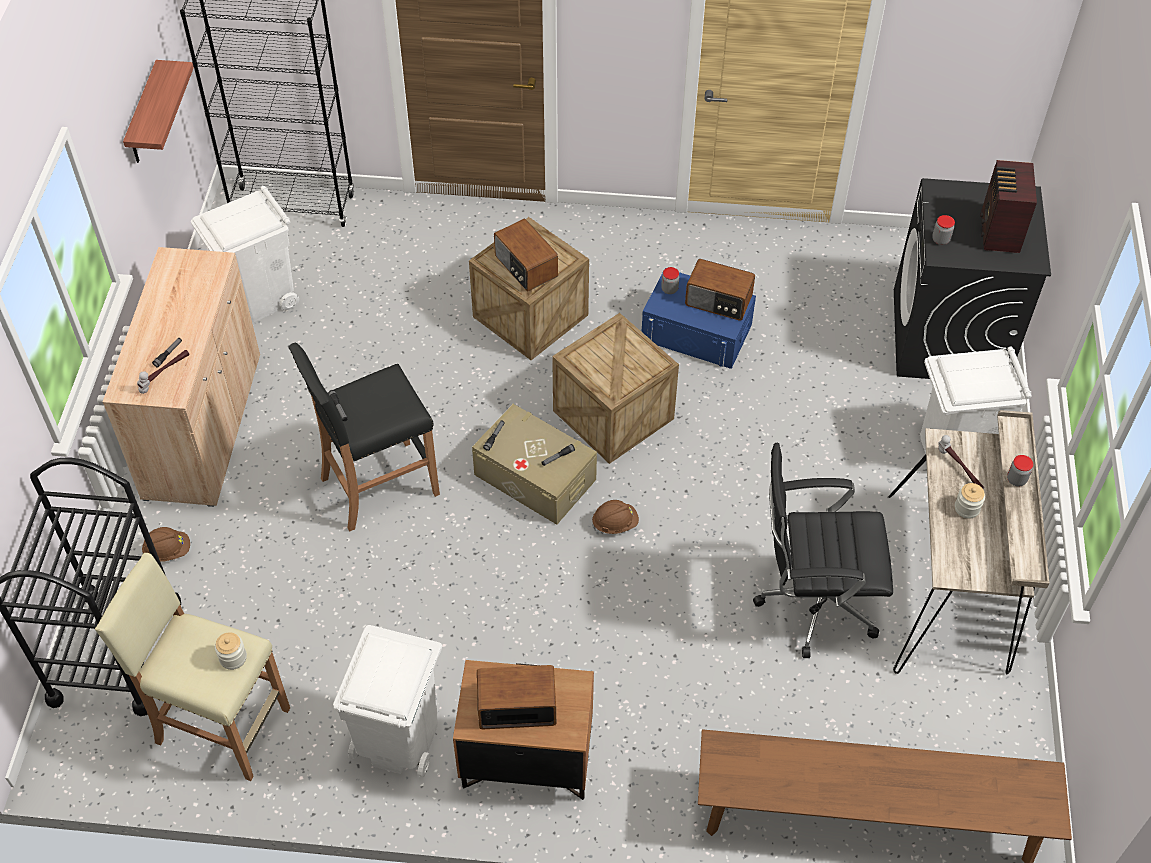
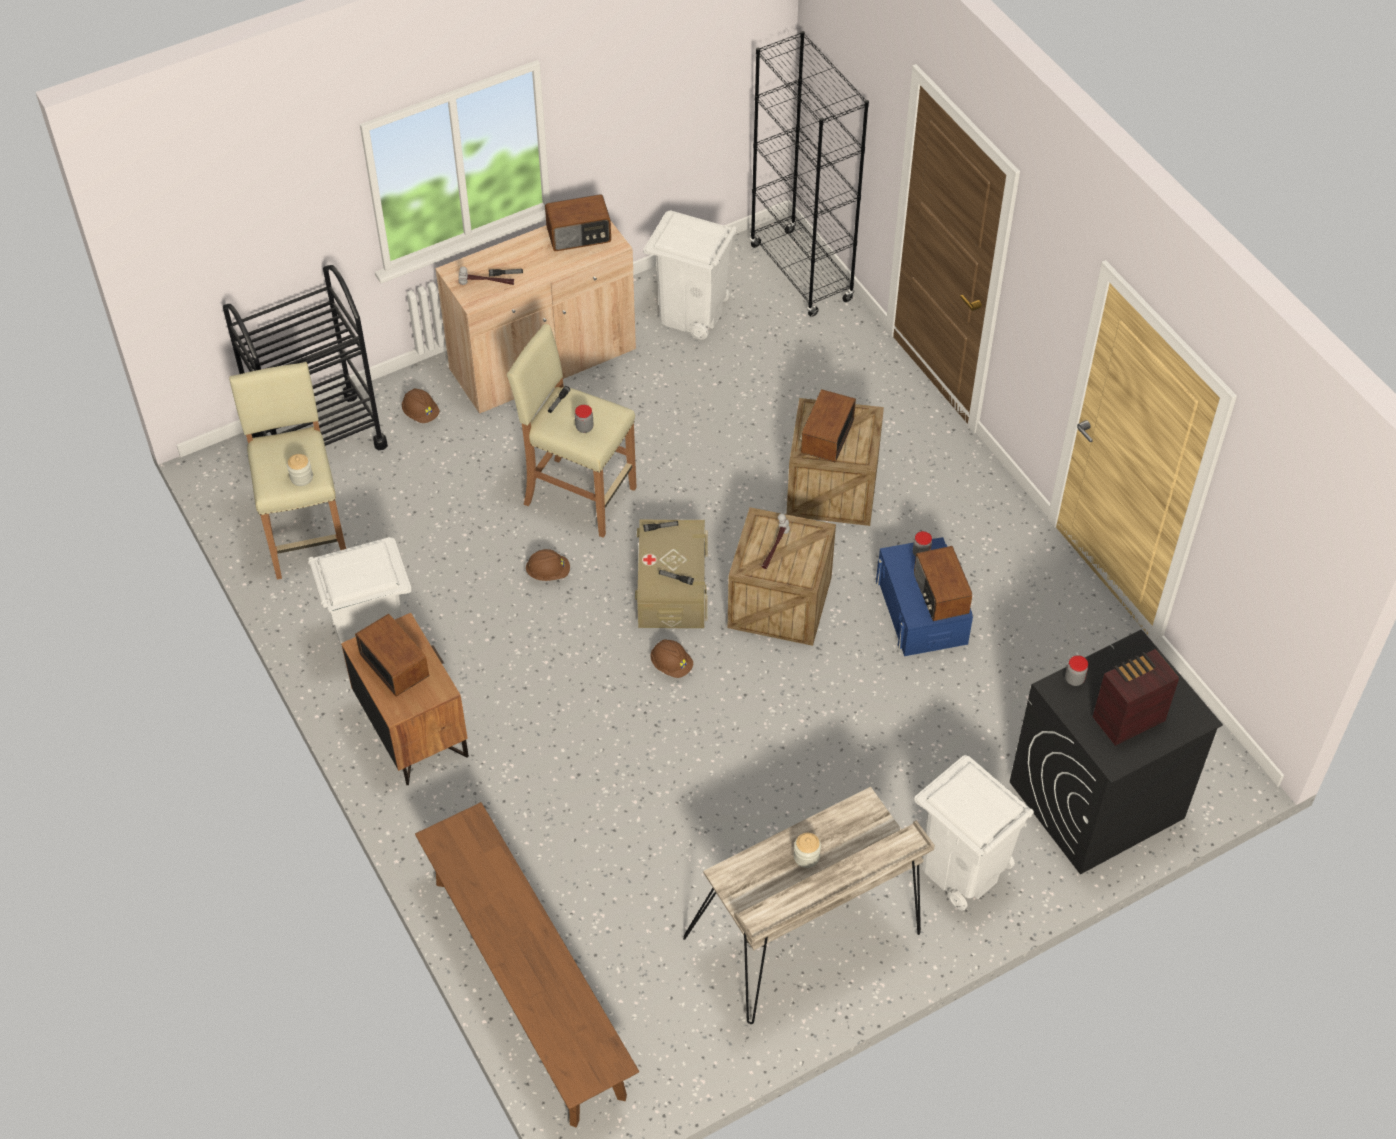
camera: 55 degrees right, 0 degrees up
shelf [123,60,194,163] -> none
black stool [288,343,440,532] -> beige stool [506,324,637,538]
black office chair [753,443,893,658] -> none
hammer [938,435,984,489] -> hammer moved to [761,514,790,569]
jar [1007,455,1033,486] -> jar moved to [575,405,593,433]
none -> brown hard hat [525,549,570,581]
none -> radio [545,195,611,251]

